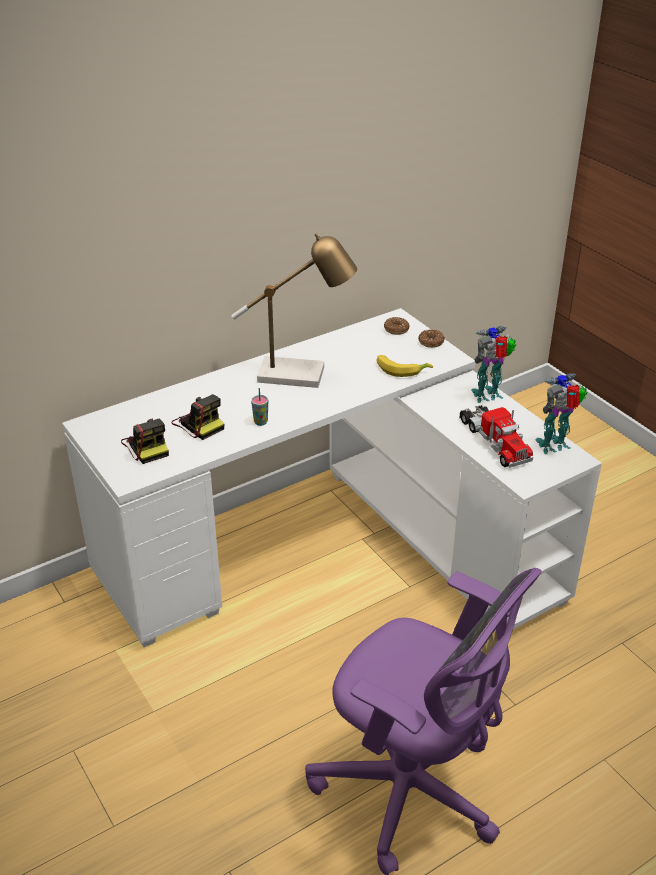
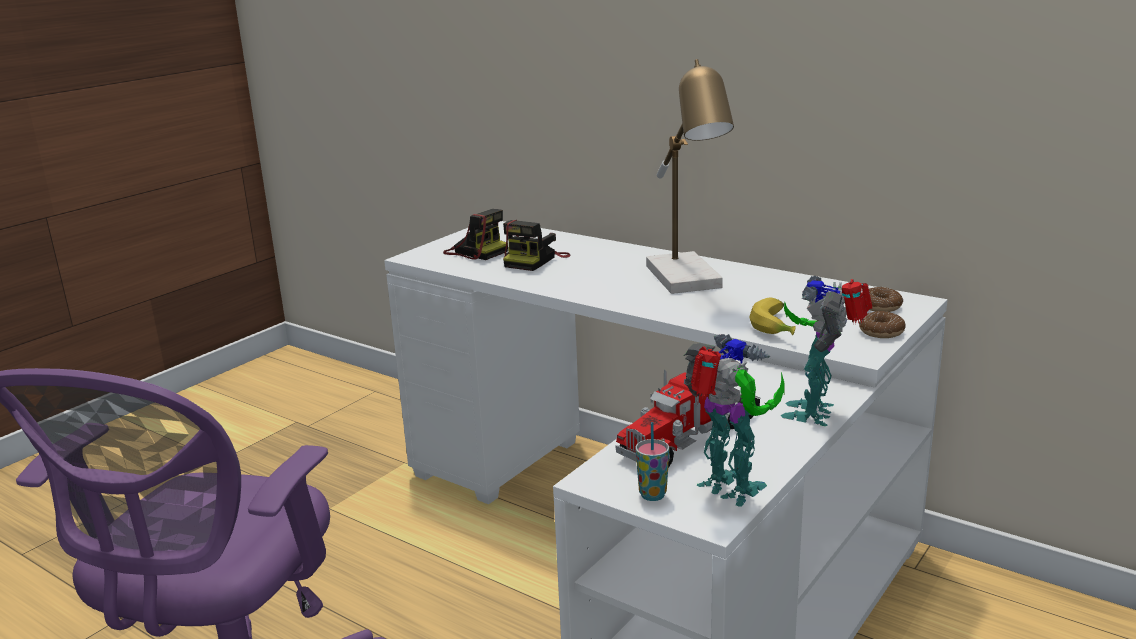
camera: 70 degrees right, 15 degrees down
camera [121,419,169,464] -> camera turned 90 degrees counterclockwise [443,209,508,260]
cup [251,388,268,426] -> cup moved to [635,422,669,501]
toy robot [472,326,517,403] -> toy robot turned 120 degrees counterclockwise [781,276,872,426]

